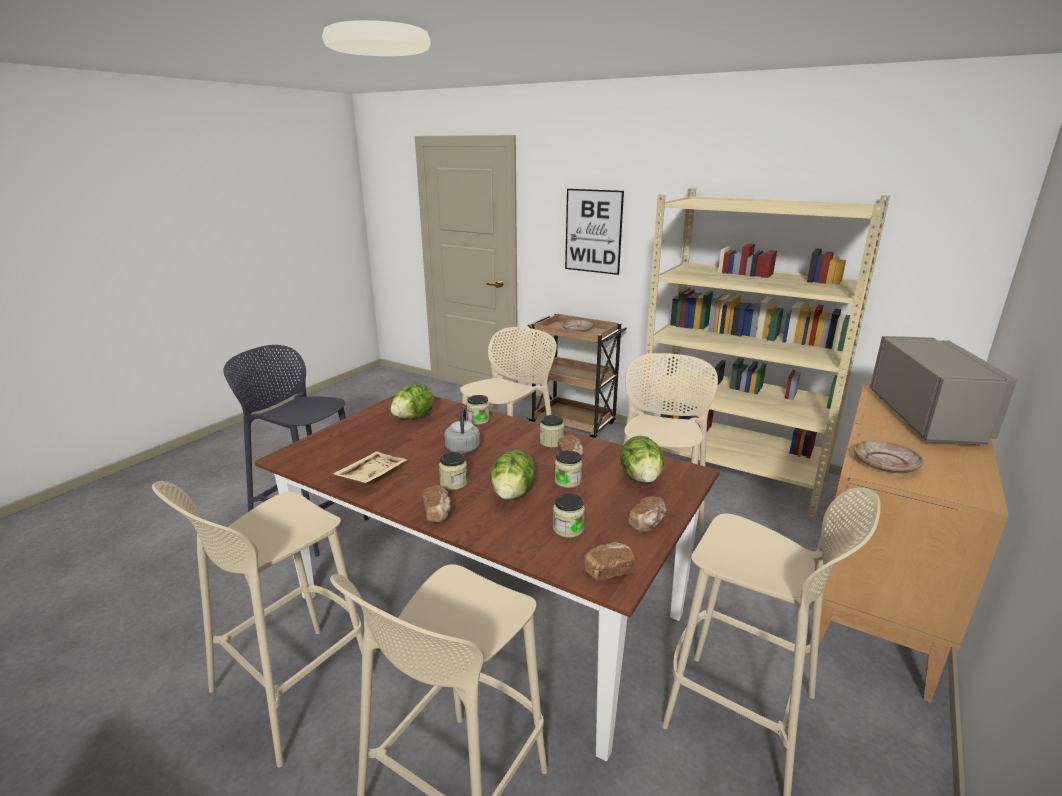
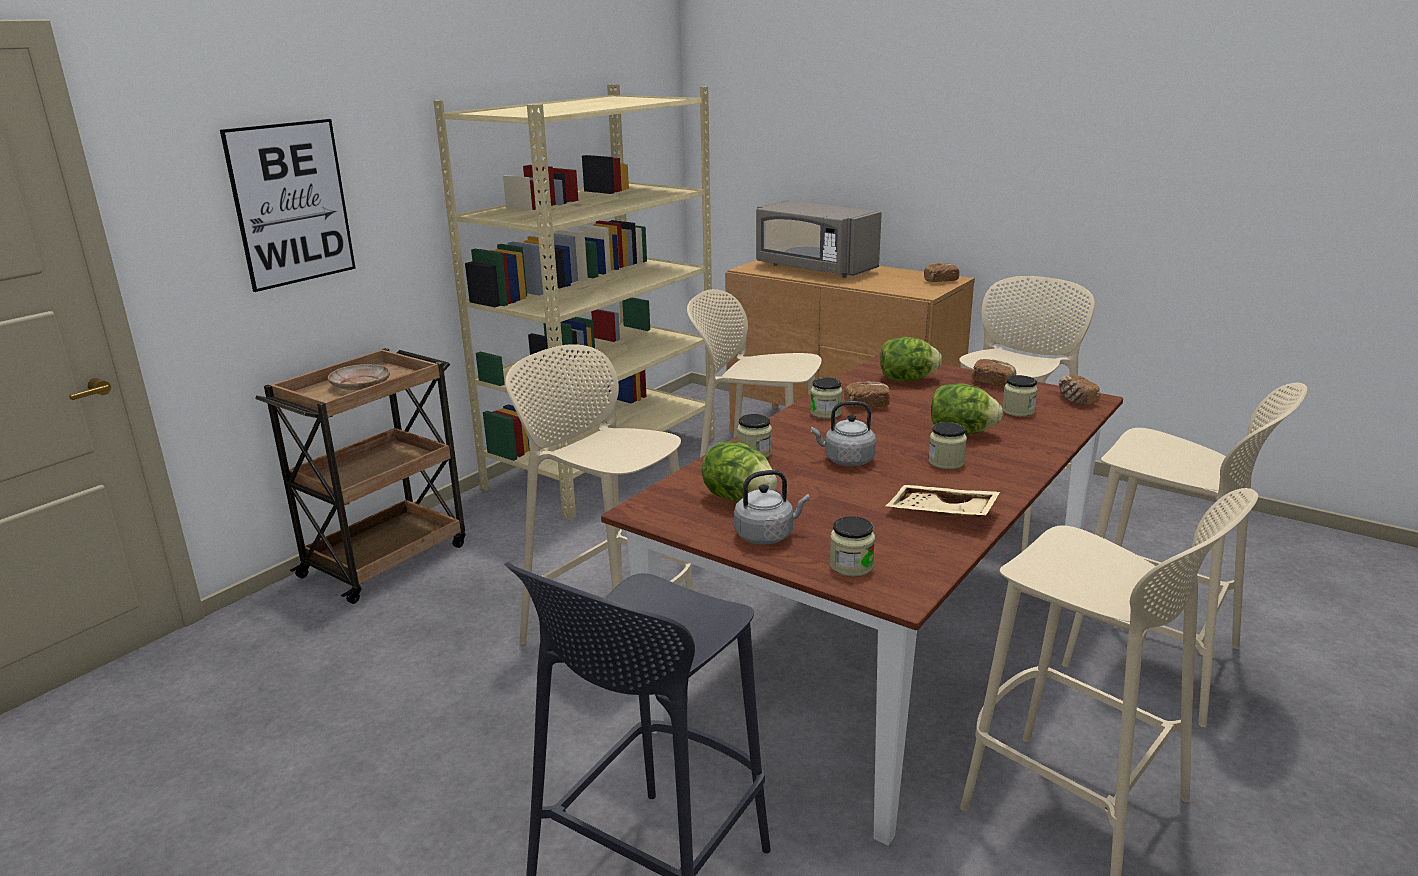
camera: 85 degrees left, 0 degrees up
bread [422,485,451,522] -> bread moved to [924,263,959,282]
jar [554,450,582,488] -> jar moved to [830,516,875,577]
beige plate [854,440,924,473] -> none
grey microwave [870,336,1017,445] -> grey microwave turned 150 degrees counterclockwise [756,200,882,278]
none -> grey kettle [734,470,810,544]

